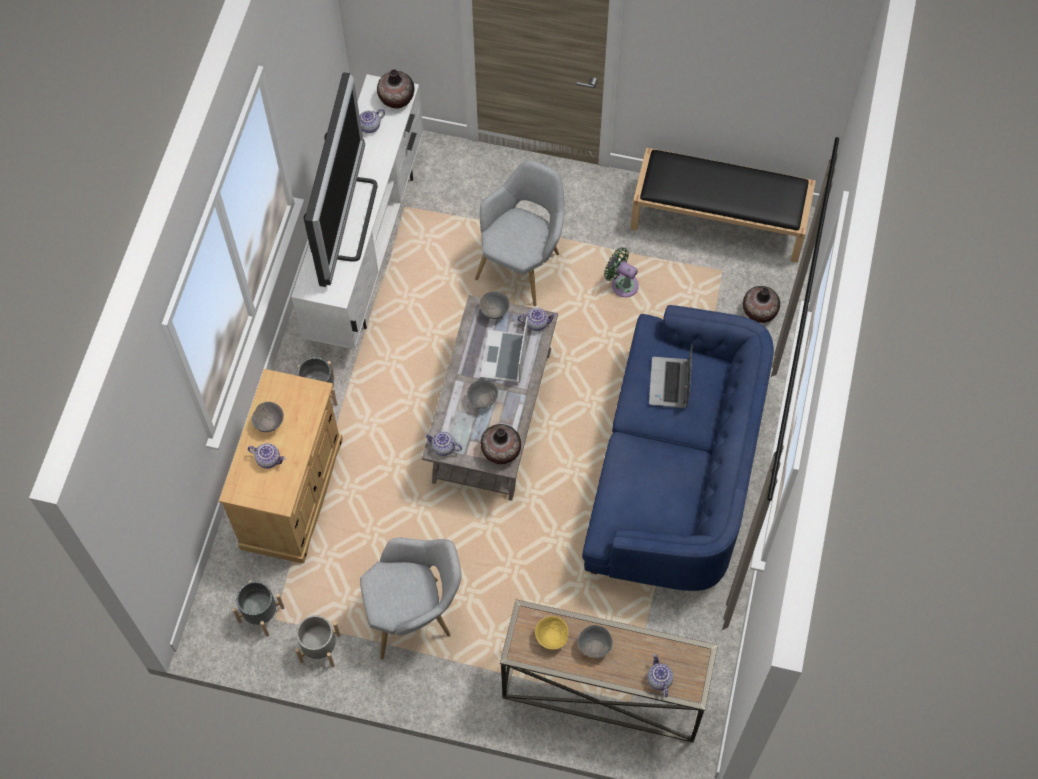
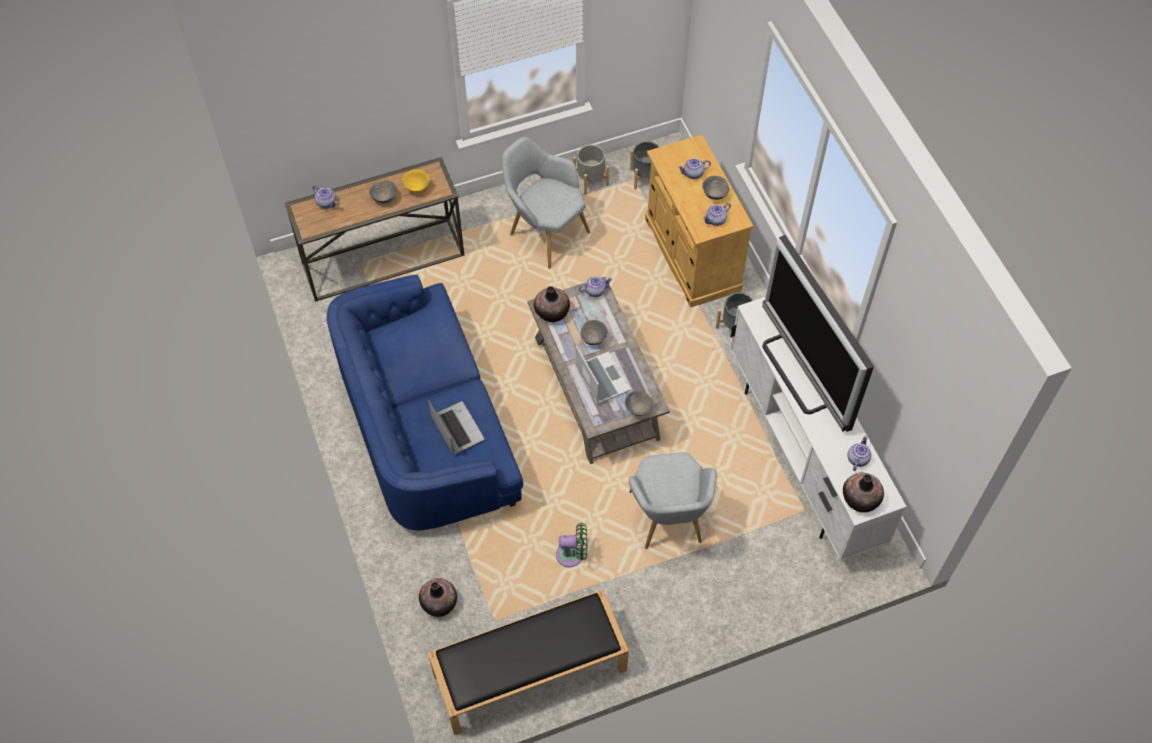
camera: 145 degrees right, 5 degrees down
grey armchair [360,538,461,659] -> grey armchair turned 90 degrees clockwise [502,137,590,269]
teapot [518,308,556,331] -> teapot moved to [703,203,731,226]

